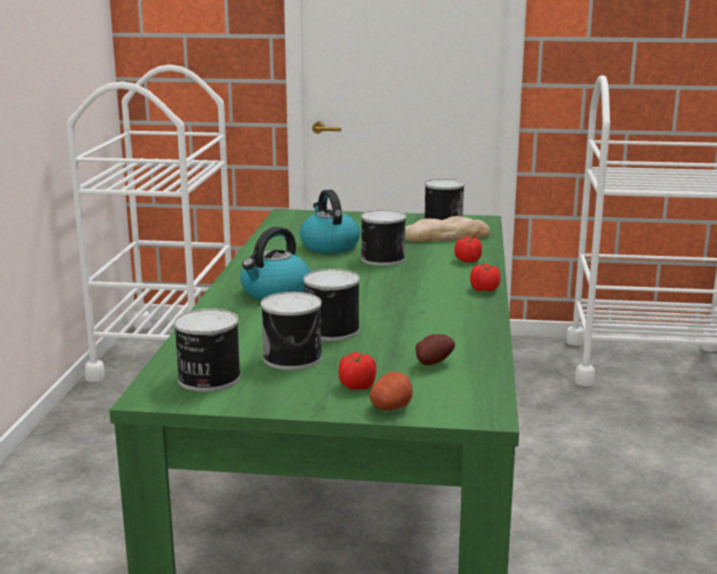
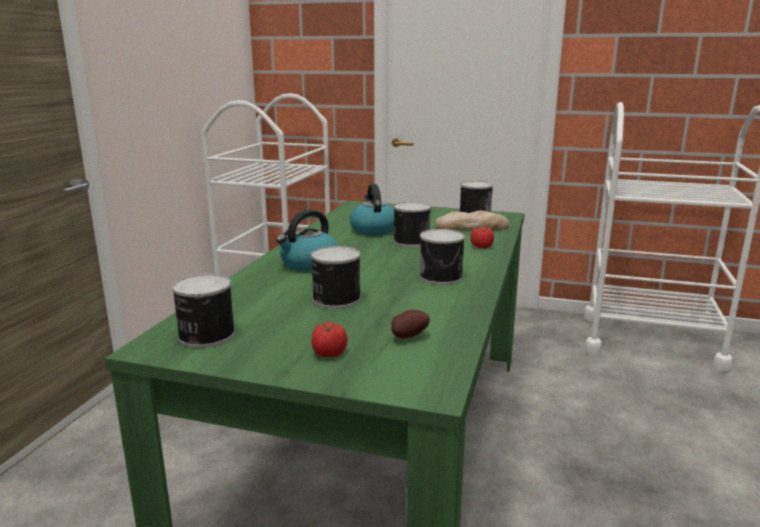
camera: 10 degrees right, 0 degrees up
can [261,292,322,370] -> can moved to [419,229,465,285]
potato [369,371,412,411] -> none
tomato [470,264,501,291] -> none

